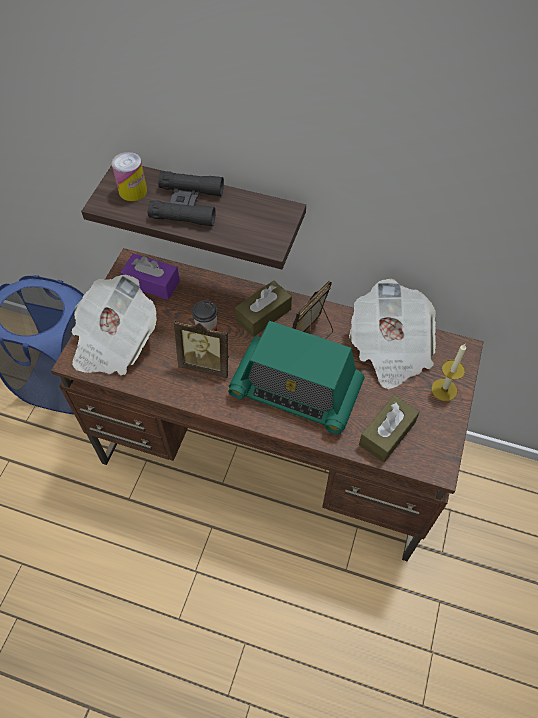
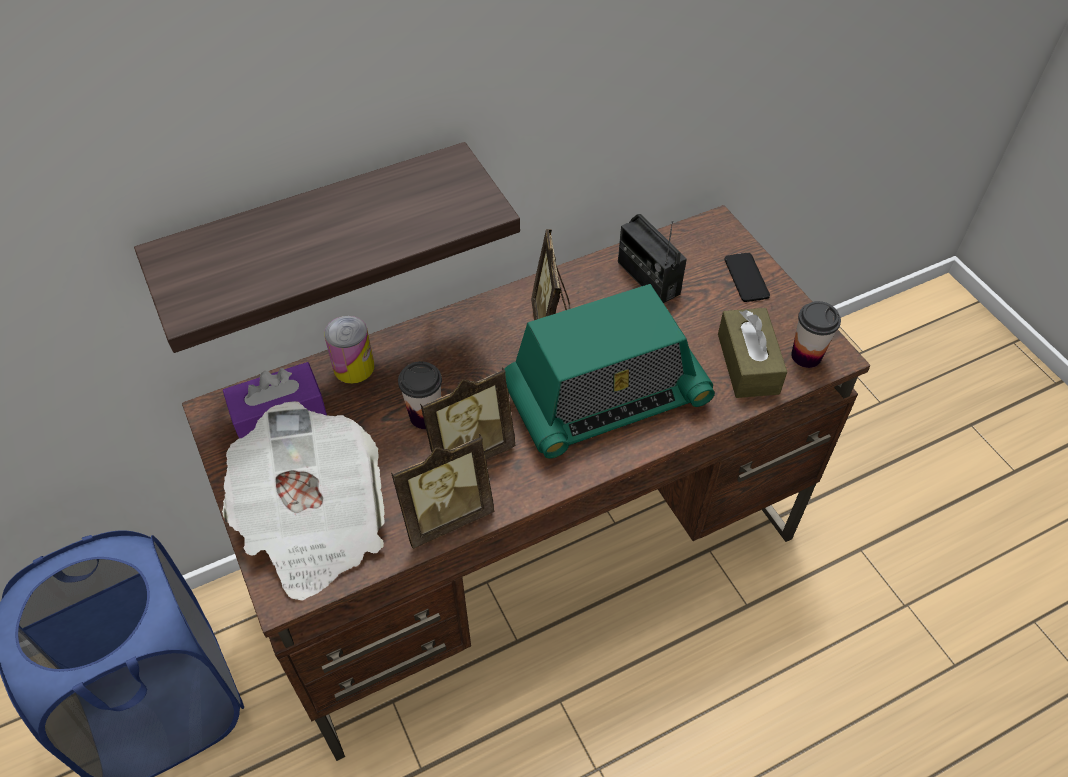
camera: 45 degrees left, 5 degrees down
can [112,152,147,201] -> can moved to [324,316,374,384]
black binoculars [148,171,224,226] -> none
brown tissue box [235,280,292,337] -> none
newspaper [349,279,436,389] -> radio [618,214,687,303]
candle [431,344,466,401] -> phone [724,253,770,302]
none -> picture frame [391,434,494,549]
none -> cup [791,301,841,368]

